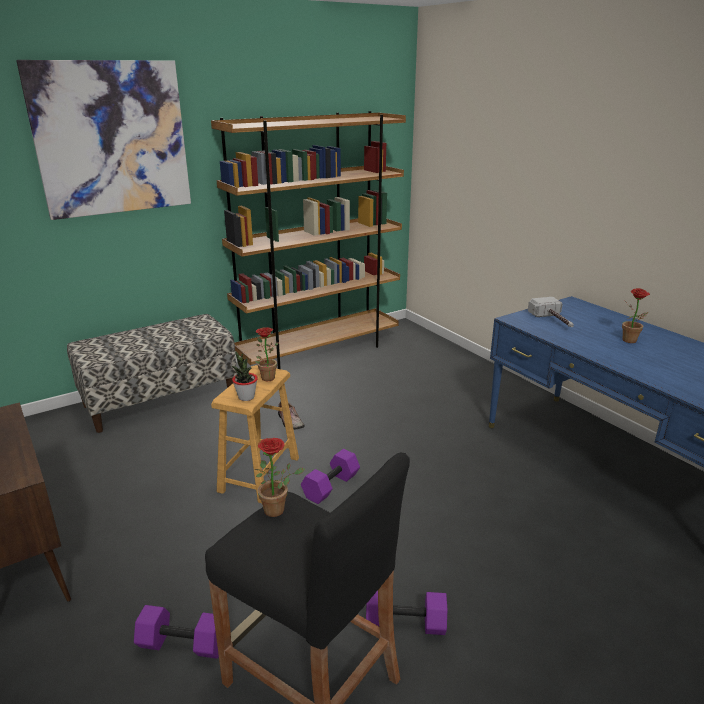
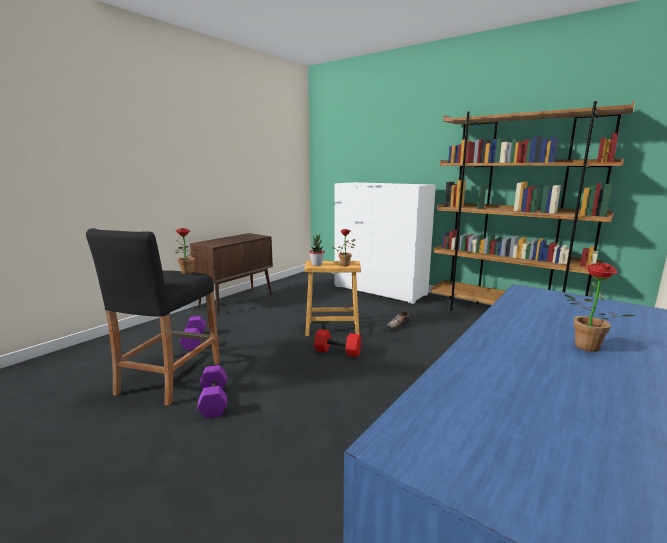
camera: 70 degrees right, 10 degrees down
picture [16,60,191,220] -> none
bench [67,314,237,433] -> white dresser [334,182,436,304]
purple dumbbell [301,449,360,504] -> red dumbbell [314,329,361,357]
hammer [528,297,574,327] -> none

